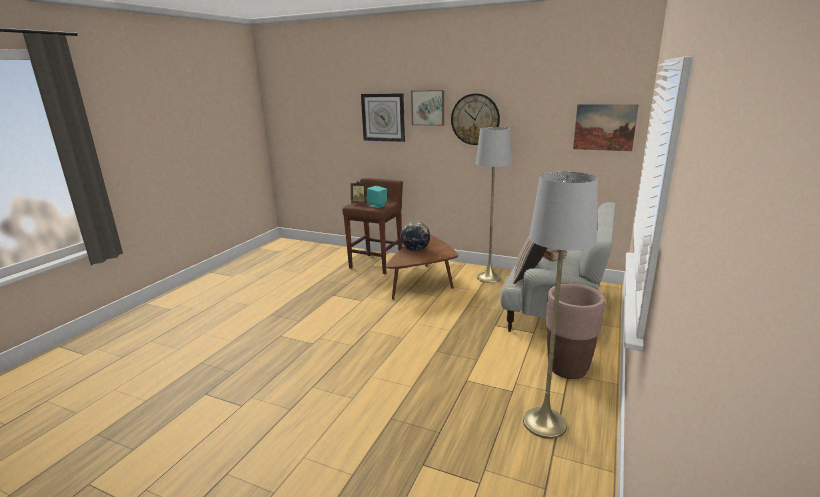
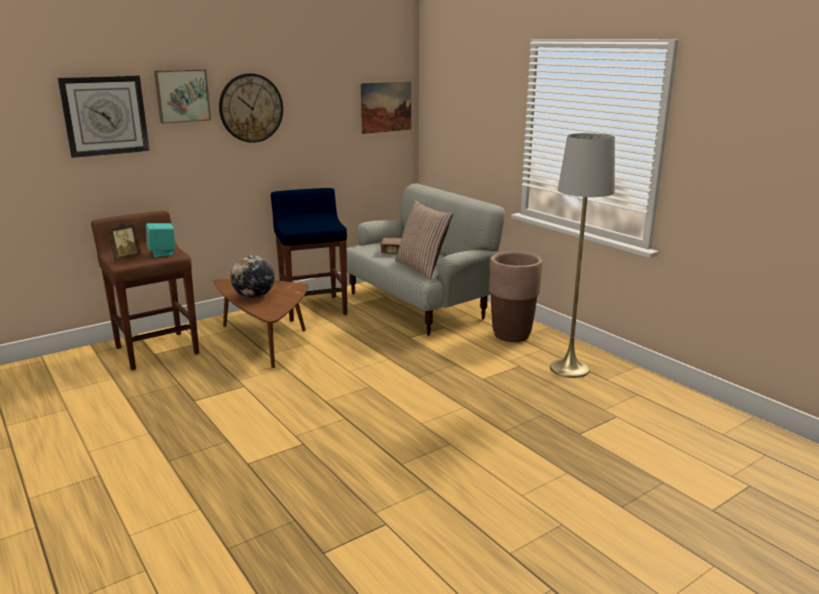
camera: 60 degrees left, 0 degrees up
grey floor lamp [476,127,511,283] -> blue stool [271,188,347,322]

